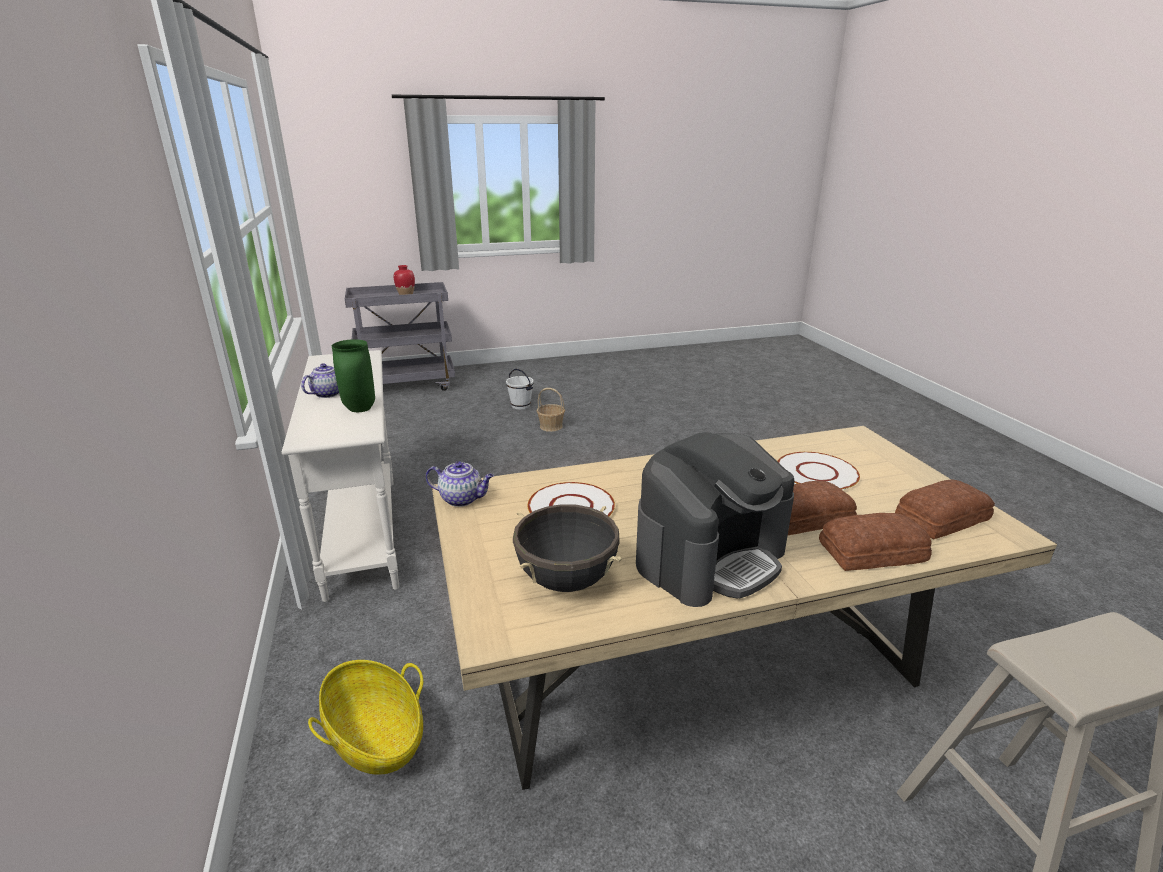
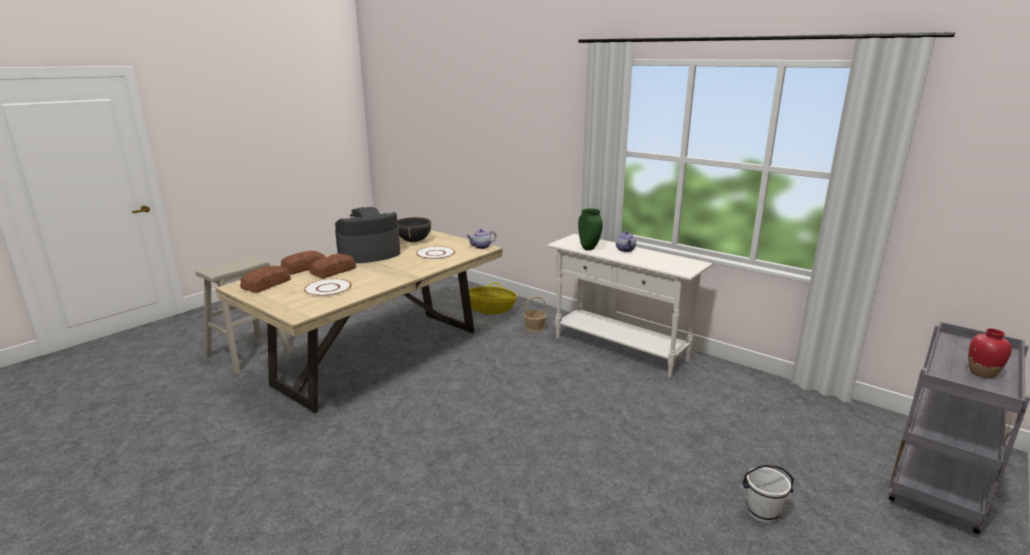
camera: 145 degrees right, 5 degrees down
basket [537,388,565,432] -> basket moved to [523,296,547,333]
coffee machine [636,432,794,607] -> coffee machine turned 45 degrees clockwise [335,207,400,263]

